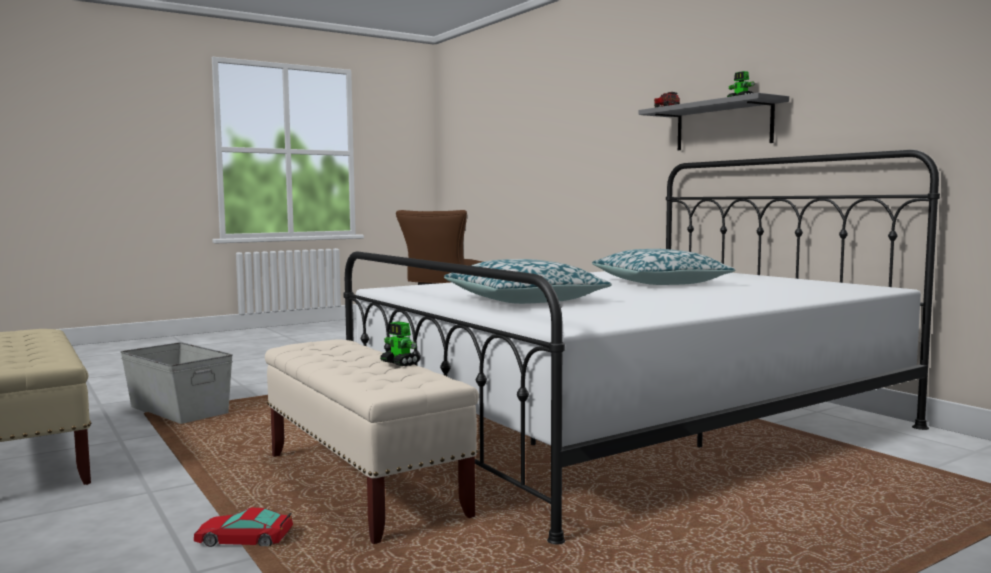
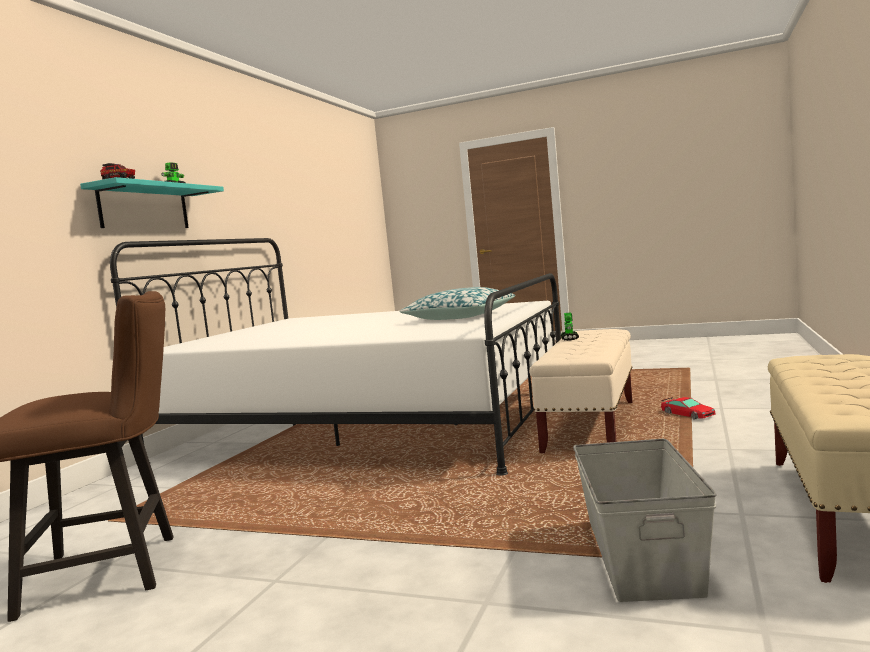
camera: 125 degrees left, 0 degrees up
pillow [592,249,736,285] -> none
grey shelf [639,93,789,150] -> turquoise shelf [80,177,224,228]

